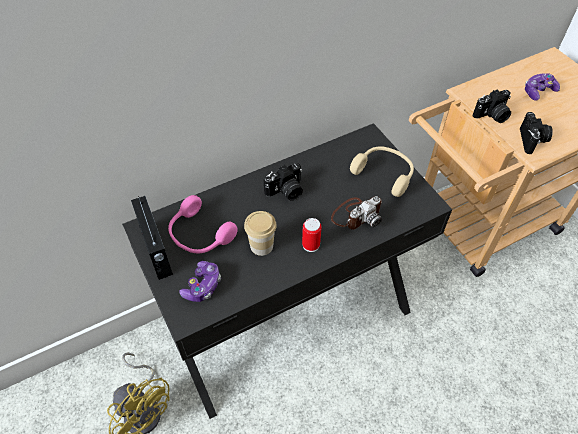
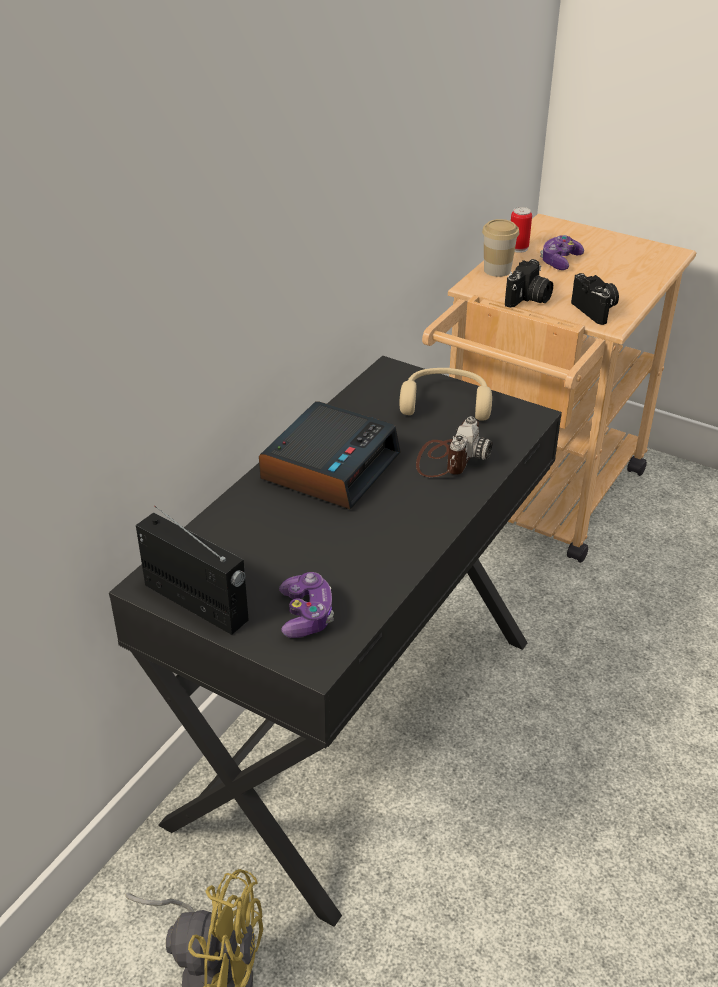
camera: 30 degrees left, 15 degrees down
pink headphones [168,195,238,253] -> none
cup [244,211,277,256] -> cup moved to [482,219,519,277]
camera [264,163,303,201] -> alarm clock [259,401,401,510]
can [302,218,321,252] -> can moved to [511,207,532,253]

